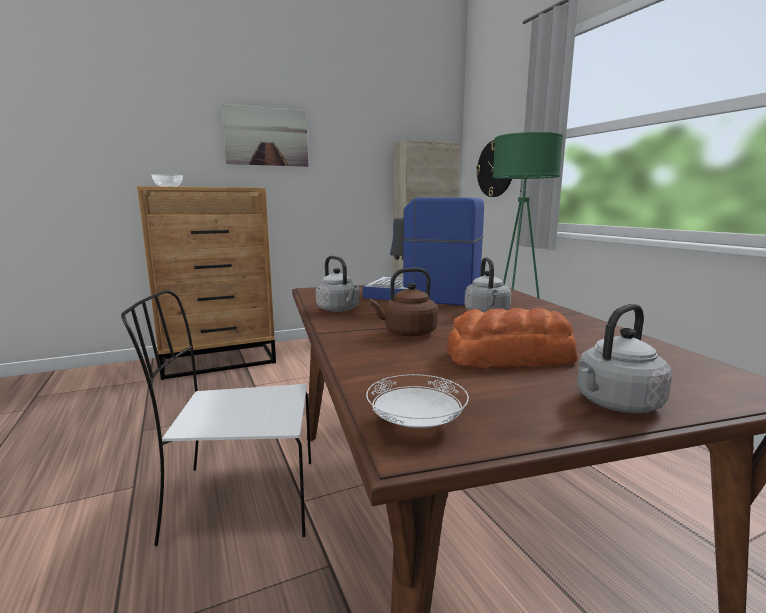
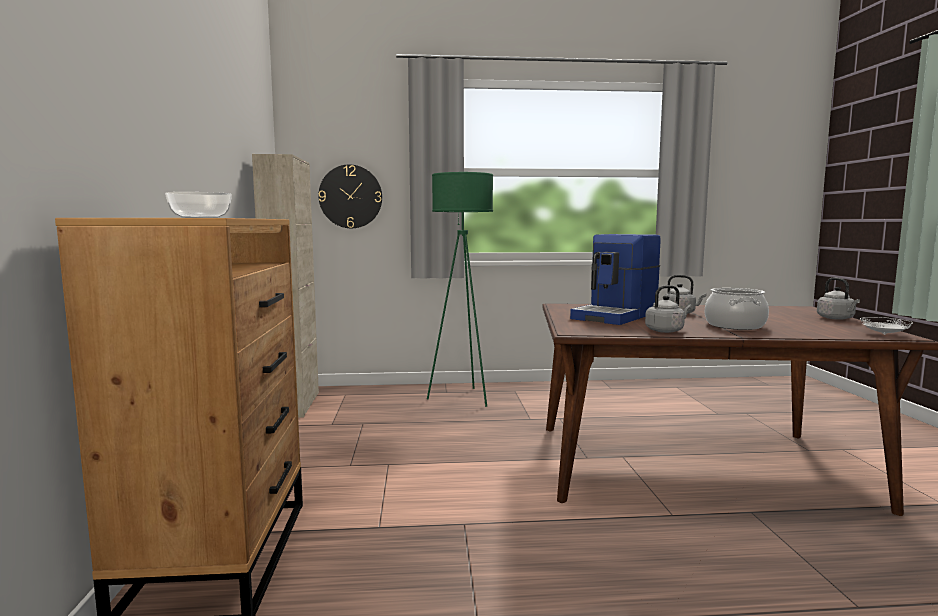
camera: 70 degrees left, 5 degrees down
white chair [121,290,311,546] -> none
picture [221,104,308,167] -> none
brown kettle [369,268,438,337] -> cooking pot [705,288,769,330]
bread [447,308,578,368] -> none

